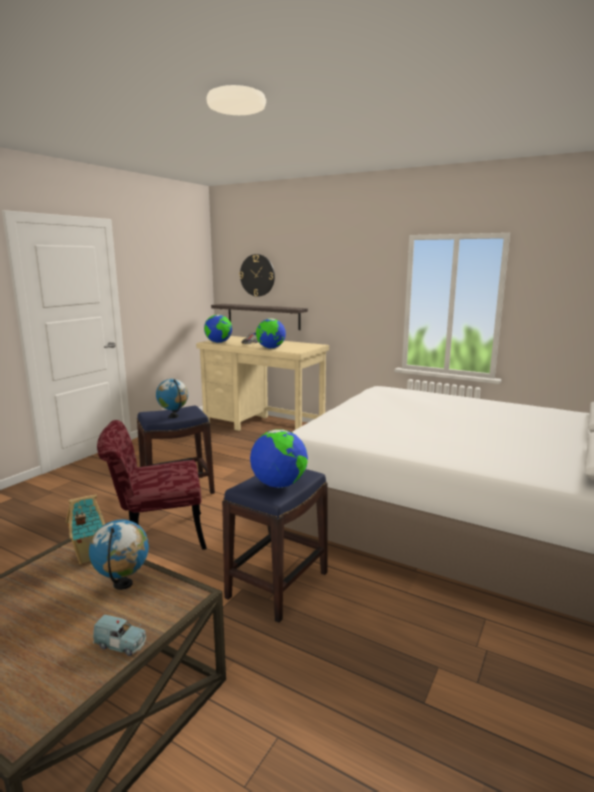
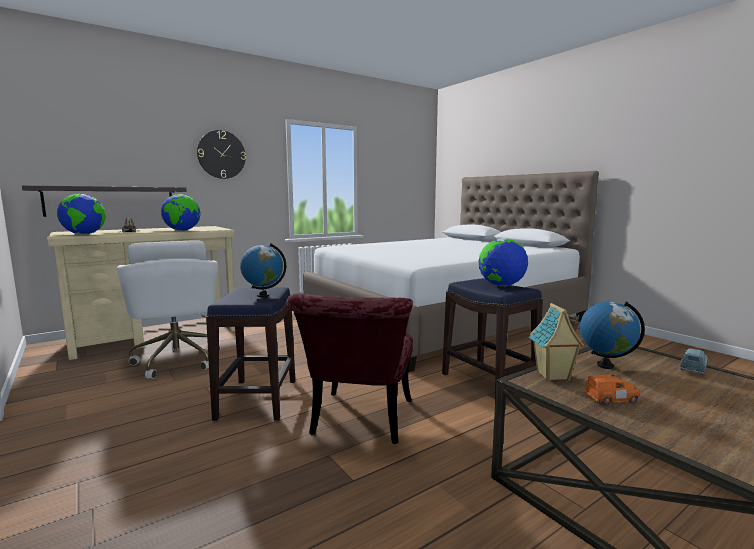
camera: 65 degrees left, 5 degrees down
wall clock [239,254,275,297] -> wall clock moved to [197,130,246,179]
none -> white office chair [117,240,221,379]
none -> orange toy car [585,374,640,405]

